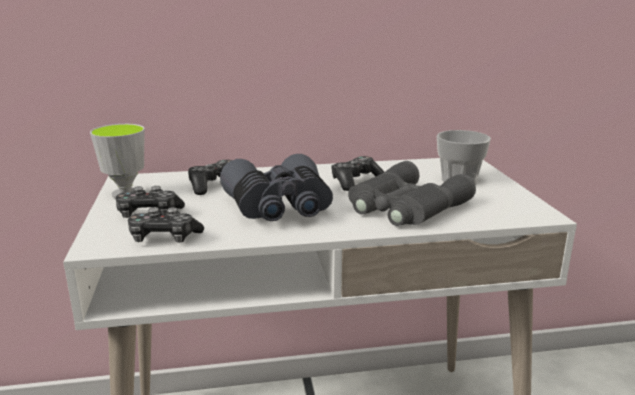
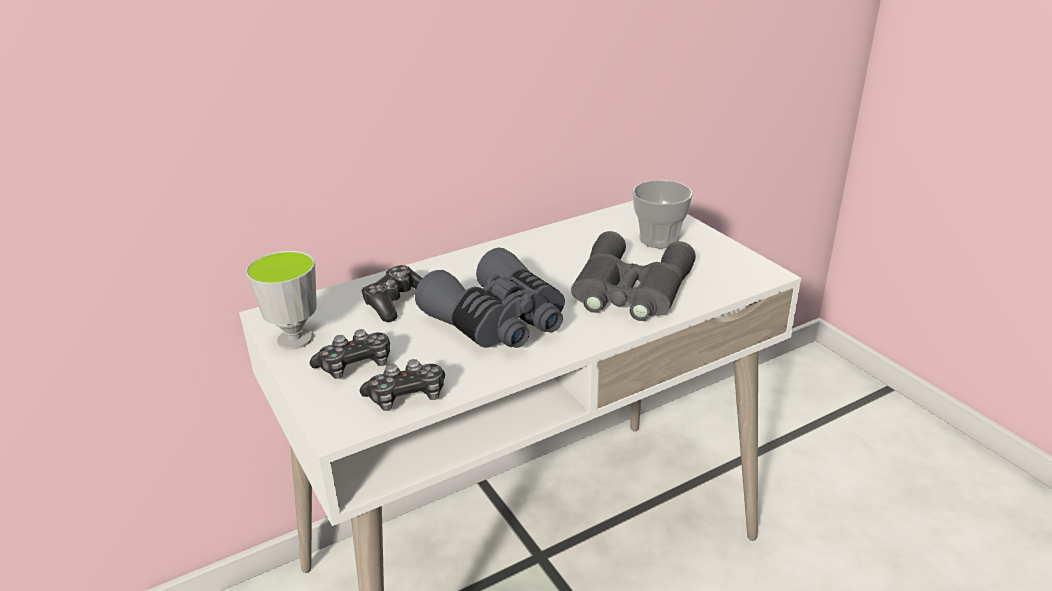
camera: 20 degrees left, 10 degrees up
game controller [331,156,384,191] -> none

